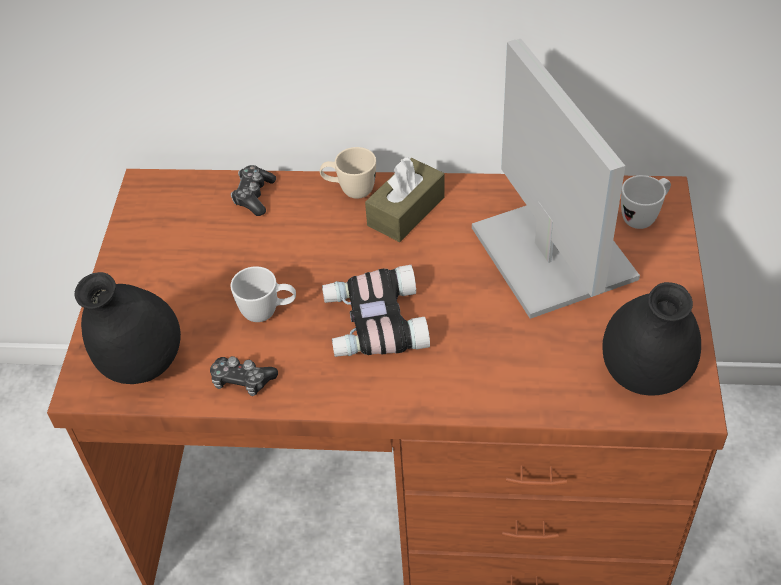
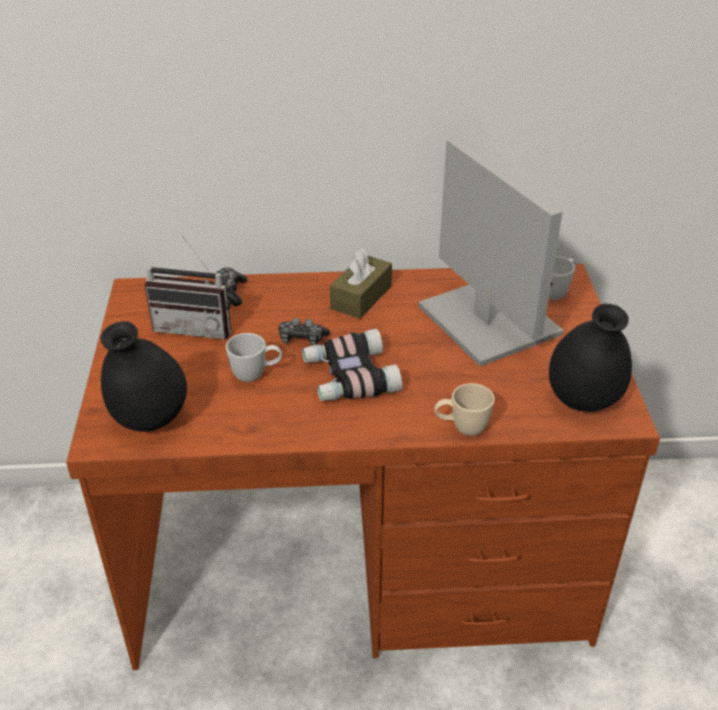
camera: 10 degrees left, 10 degrees down
game controller [210,356,278,396] -> game controller moved to [278,318,330,346]
beige mug [320,147,376,199] -> beige mug moved to [434,383,495,436]
none -> radio [145,236,231,339]

